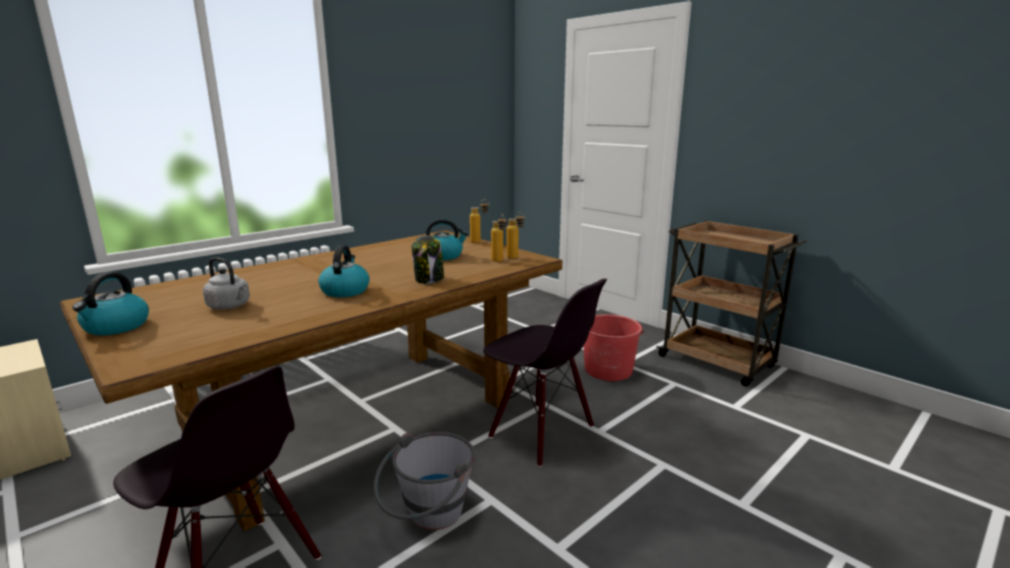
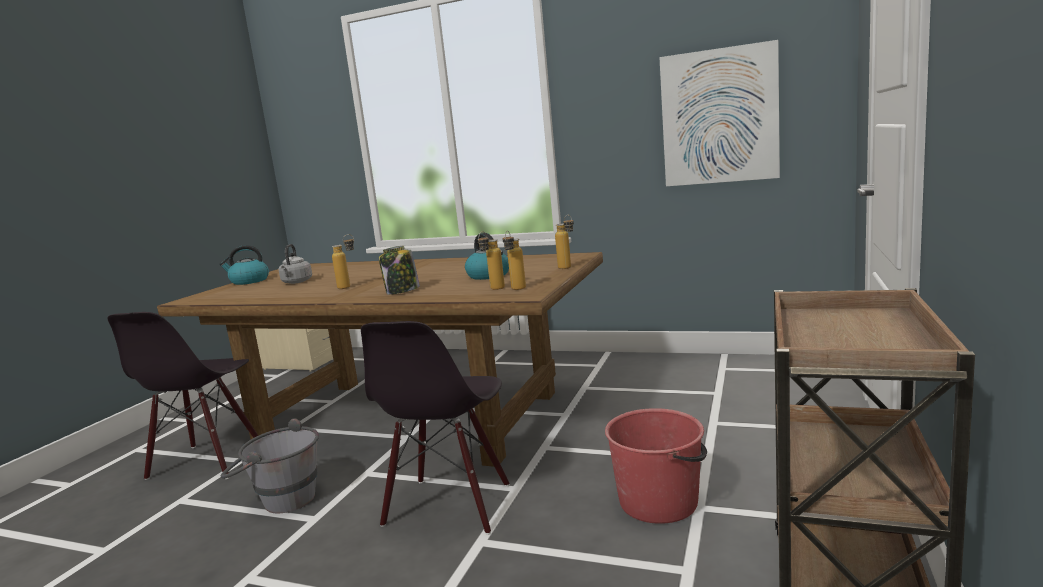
camera: 65 degrees right, 5 degrees down
kettle [318,245,370,297] -> bottle [332,234,354,289]
none -> picture [659,40,780,186]

